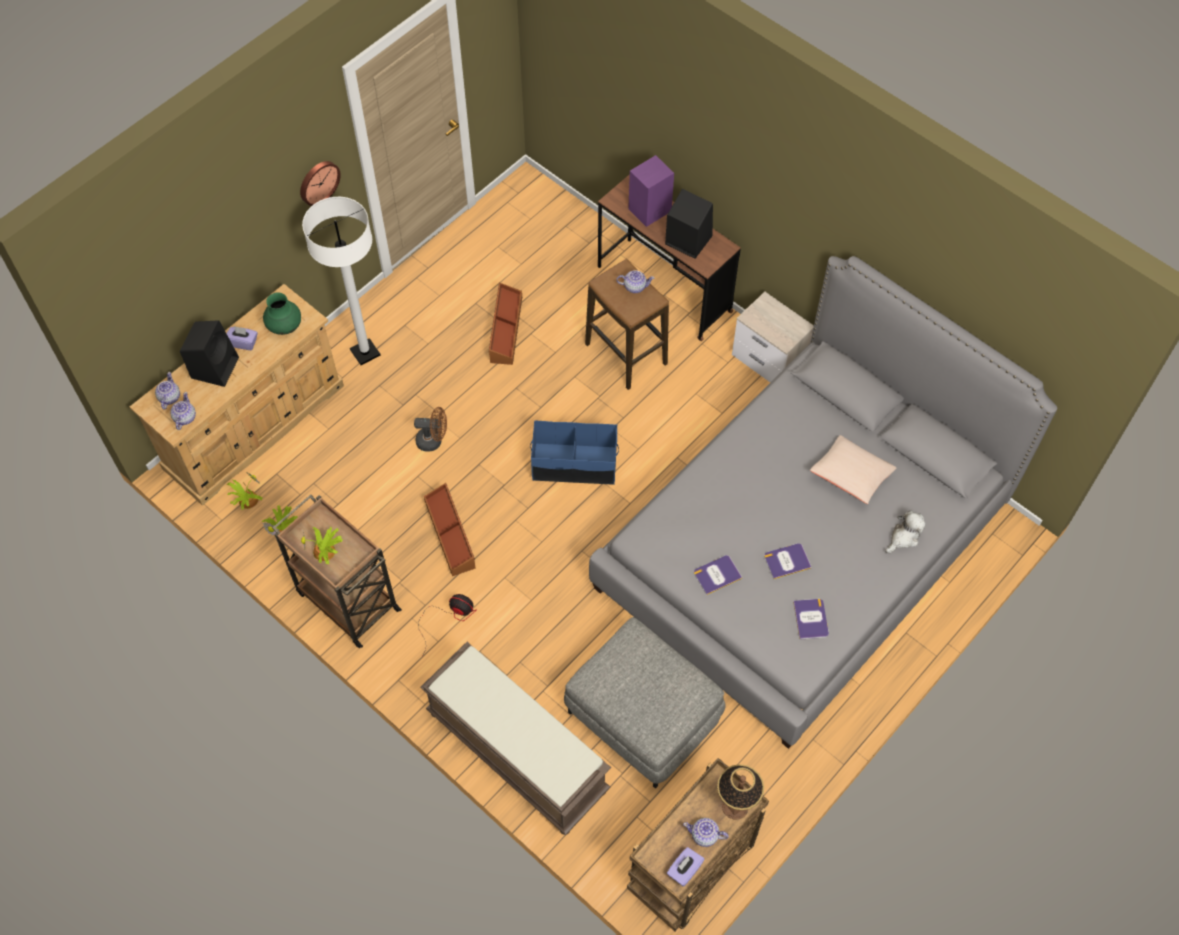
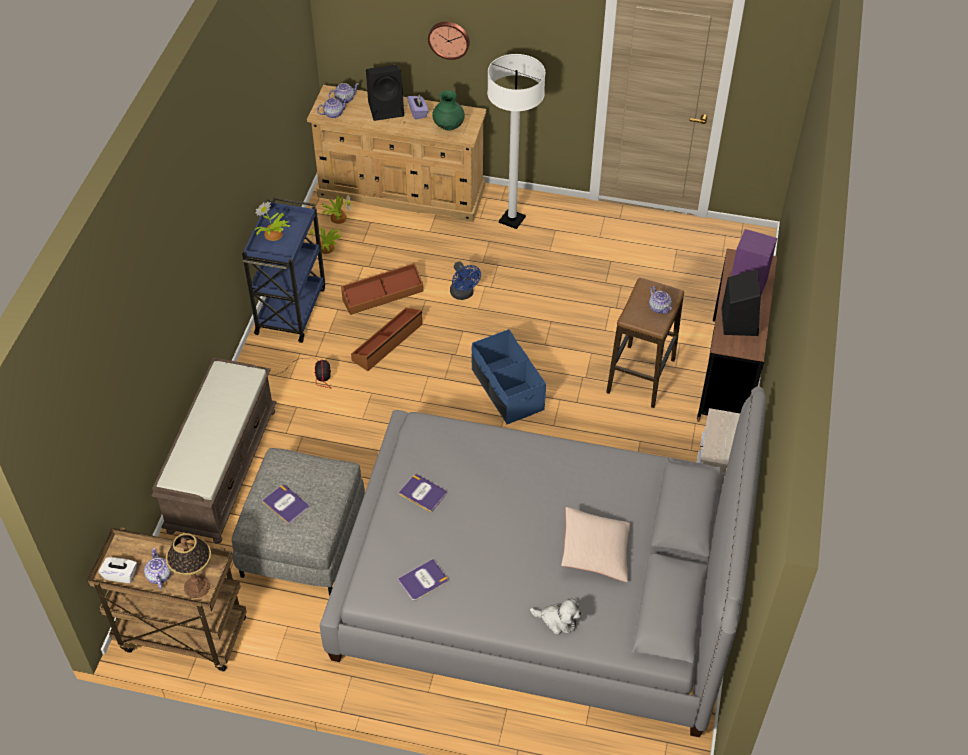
camera: 60 degrees right, 10 degrees down
brown cart [273,494,402,648] -> blue cart [242,197,325,343]
wall clock [300,161,341,206] -> wall clock moved to [428,22,470,60]
brown fan [414,407,447,452] -> blue fan [450,261,481,300]
brown storage box [489,282,522,365] -> brown storage box moved to [341,263,424,315]
purple tissue box [667,847,705,887] -> white tissue box [99,557,137,583]
book [764,543,812,579] -> book moved to [262,485,309,524]

